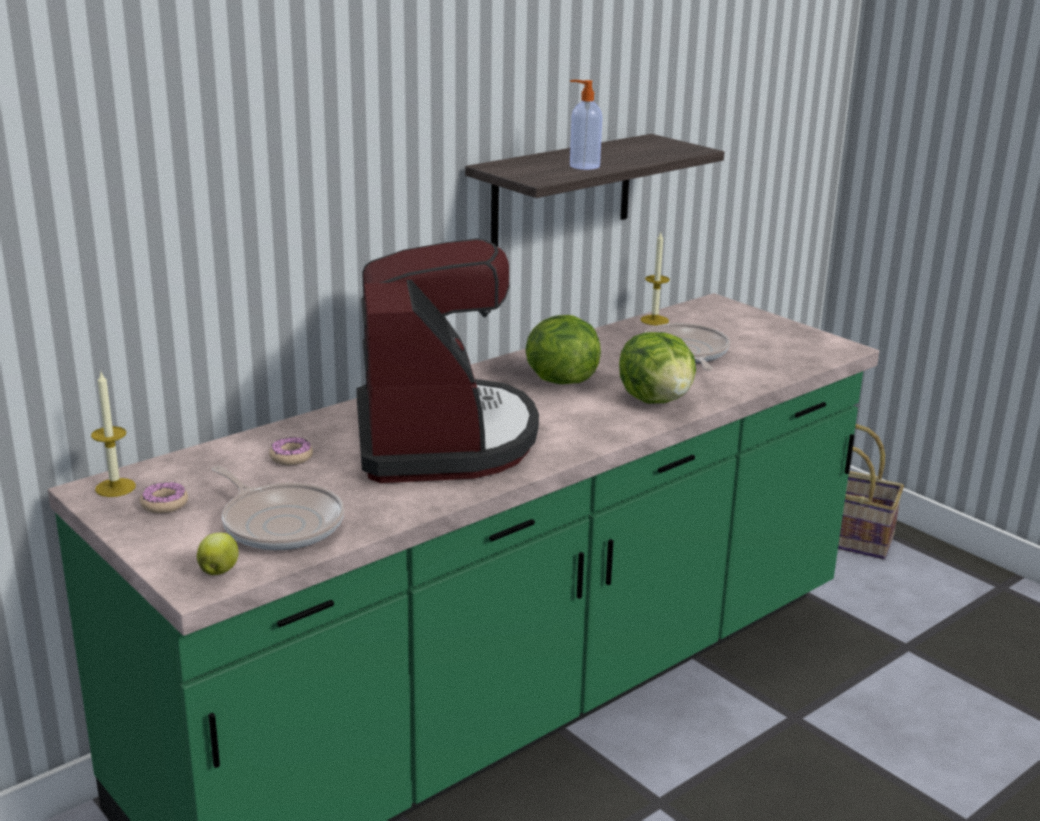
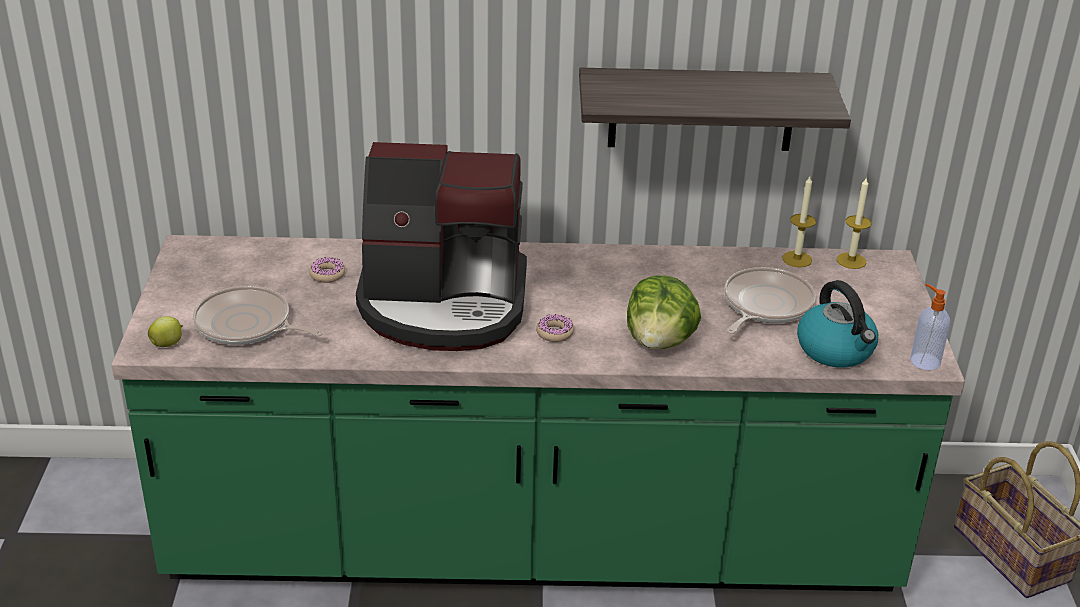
camera: 40 degrees right, 10 degrees up
candle [91,372,136,497] -> candle moved to [837,176,871,269]
donut [140,482,188,514] -> donut moved to [536,314,574,342]
frying pan [212,466,344,550] -> frying pan turned 120 degrees clockwise [193,286,324,345]
coffee machine [356,238,539,483] -> coffee machine turned 60 degrees clockwise [356,142,527,351]
lettuce [525,315,601,384] -> none
soap dispenser [570,80,602,170] -> soap dispenser moved to [910,284,950,370]
none -> kettle [797,280,878,368]

